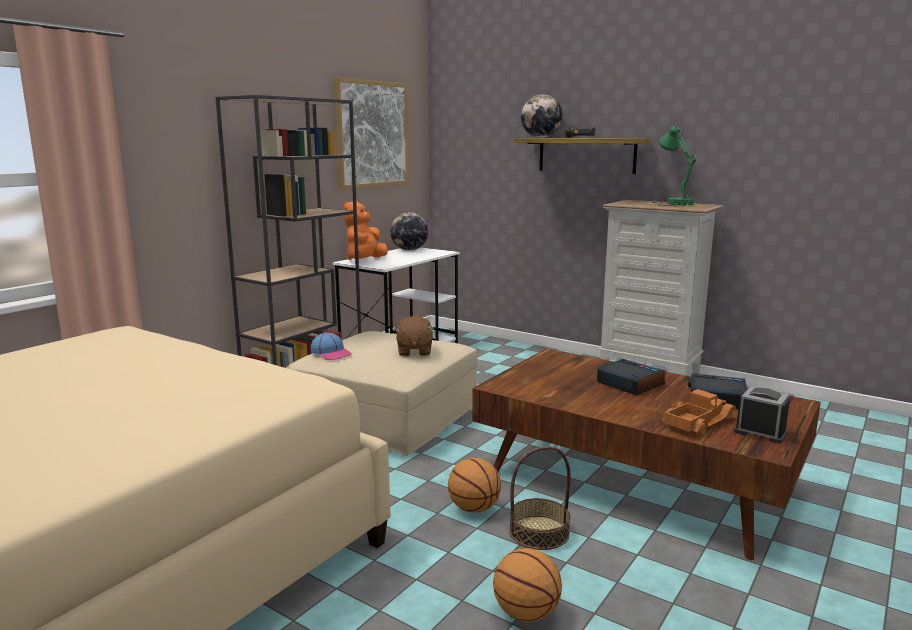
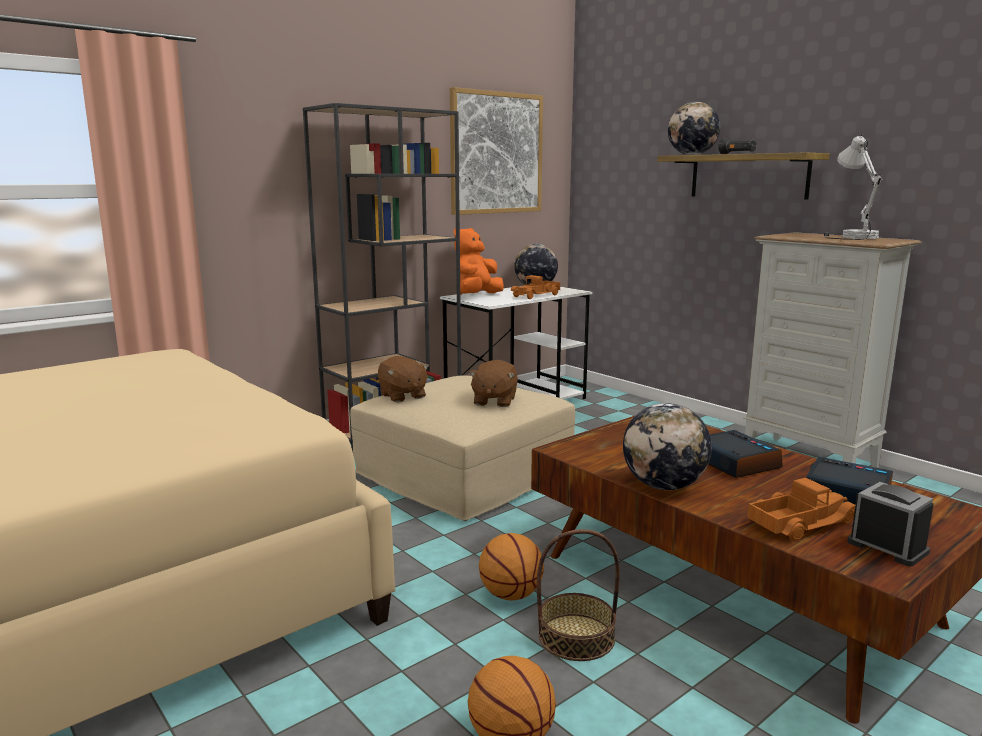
camera: 15 degrees right, 0 degrees up
cap [310,332,352,360] -> brown plush toy [378,356,429,402]
green table lamp [652,125,696,206] -> white table lamp [824,135,882,240]
none -> toy truck [511,275,560,299]
none -> globe [623,403,712,490]

